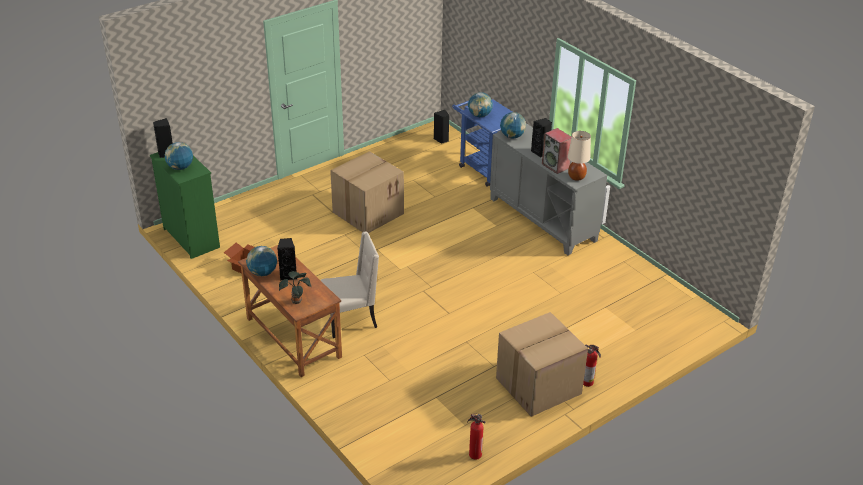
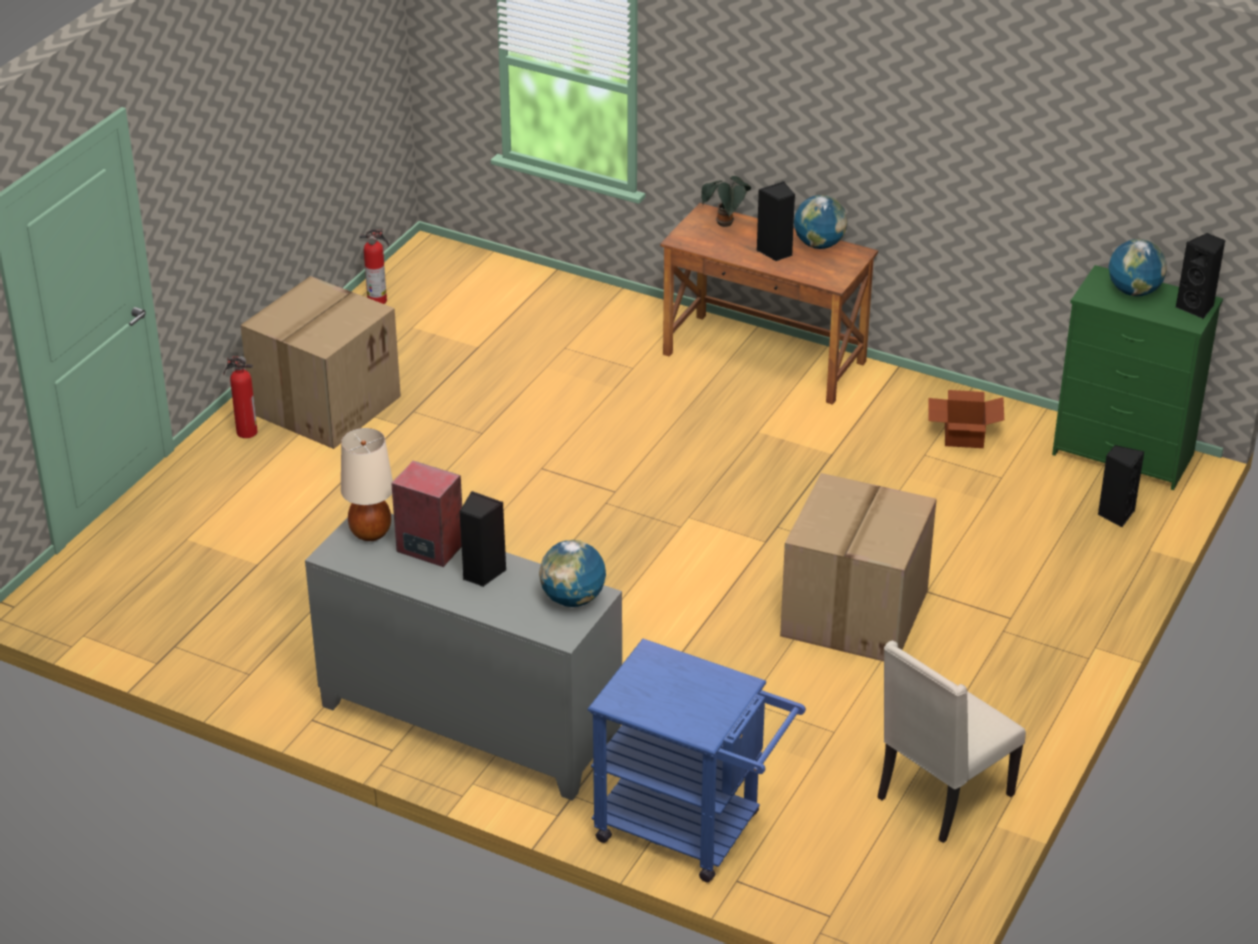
camera: 155 degrees right, 0 degrees up
beige chair [321,232,379,338] -> beige chair moved to [877,640,1026,843]
black speaker [434,110,449,144] -> black speaker moved to [1098,445,1144,527]
globe [468,92,493,117] -> none

